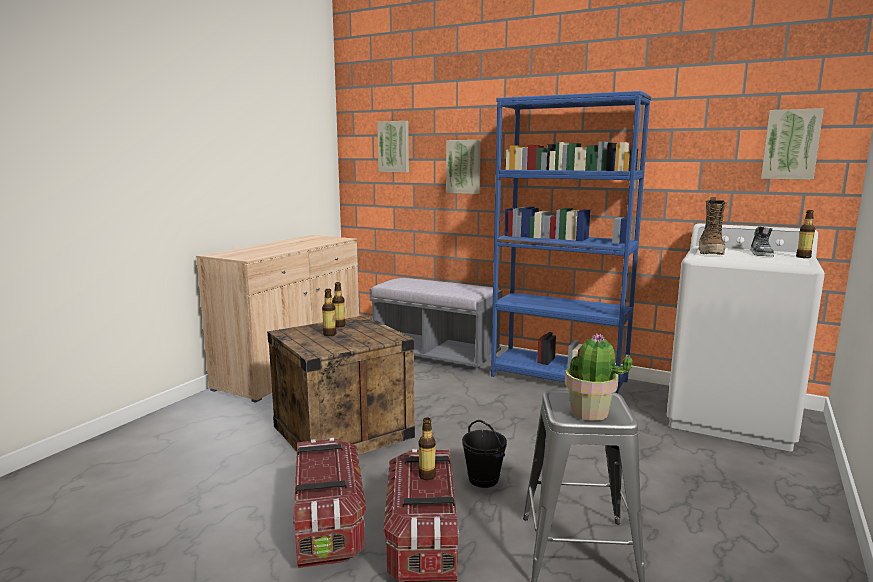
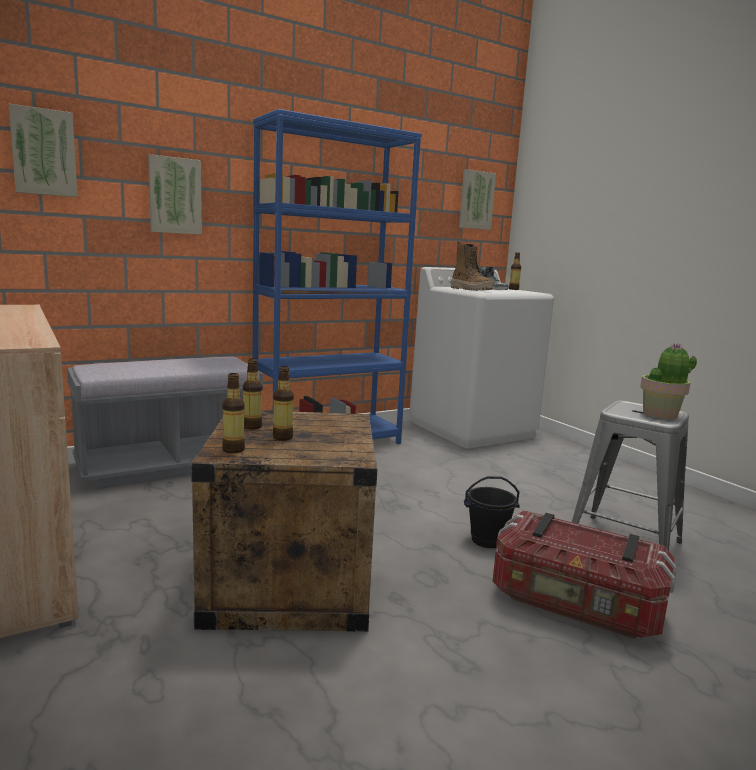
camera: 60 degrees left, 0 degrees up
storage box [293,437,366,568] -> none
bottle [419,417,436,480] -> bottle moved to [222,373,245,453]

